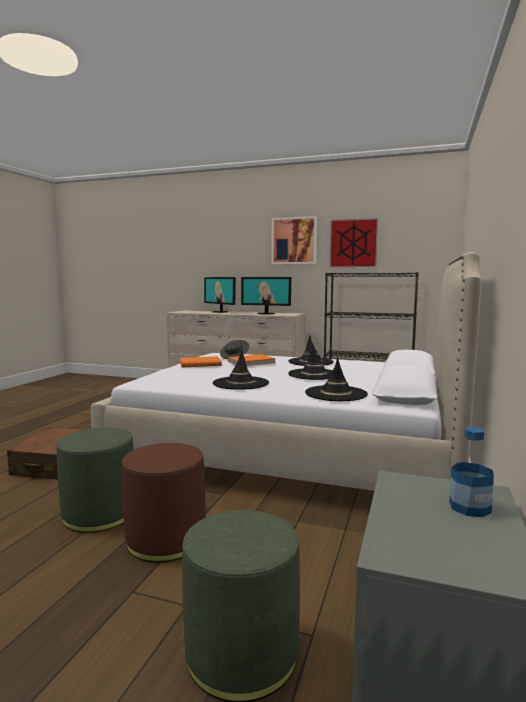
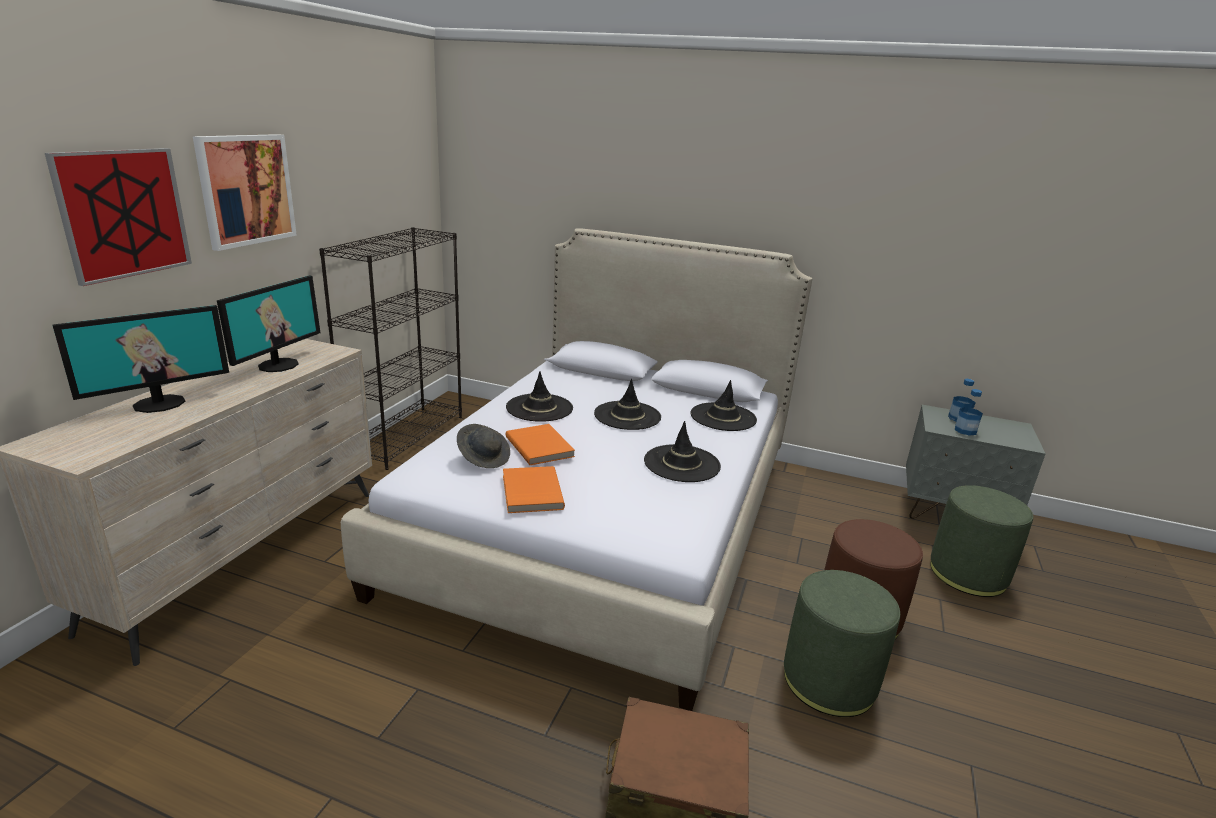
camera: 90 degrees left, 15 degrees up
picture [329,218,378,267] -> picture moved to [45,148,192,286]
none -> bottle [955,389,983,436]

